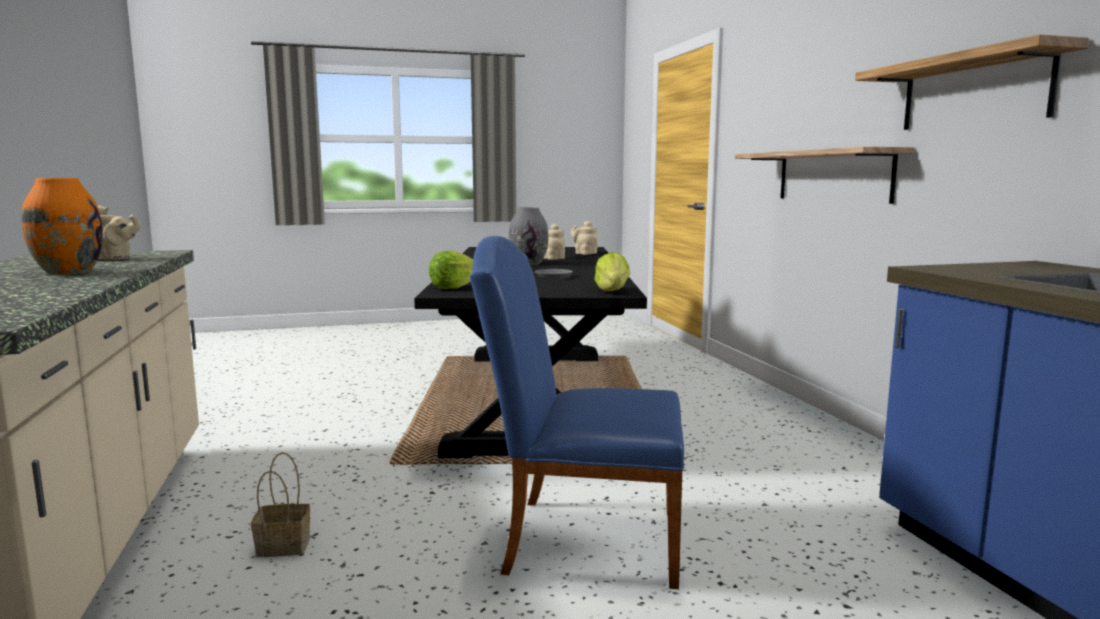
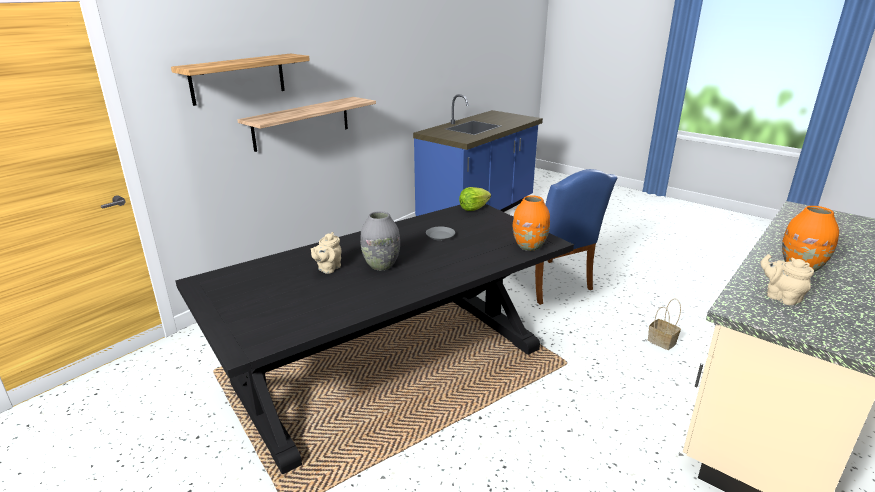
camera: 125 degrees left, 15 degrees up
lettuce [429,251,473,289] -> orange vase [513,195,550,251]
beige teapot [571,221,598,255] -> none
shelf [855,34,1089,130] -> shelf moved to [171,53,310,106]

